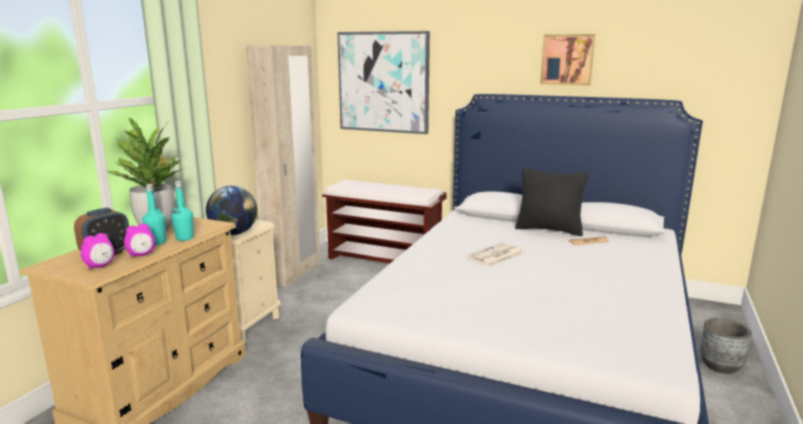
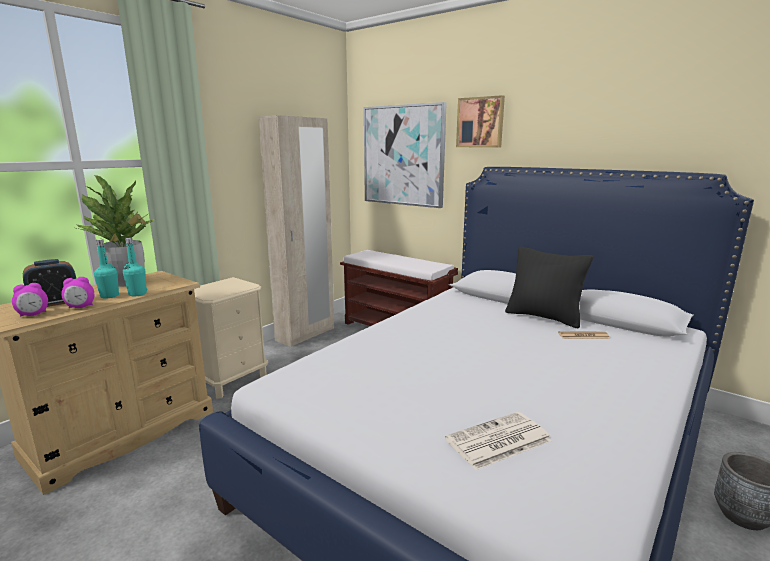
camera: 15 degrees right, 0 degrees up
globe [206,186,257,235] -> none
newspaper [466,243,525,267] -> newspaper moved to [445,412,552,470]
picture [540,34,595,86] -> picture moved to [456,95,505,148]

